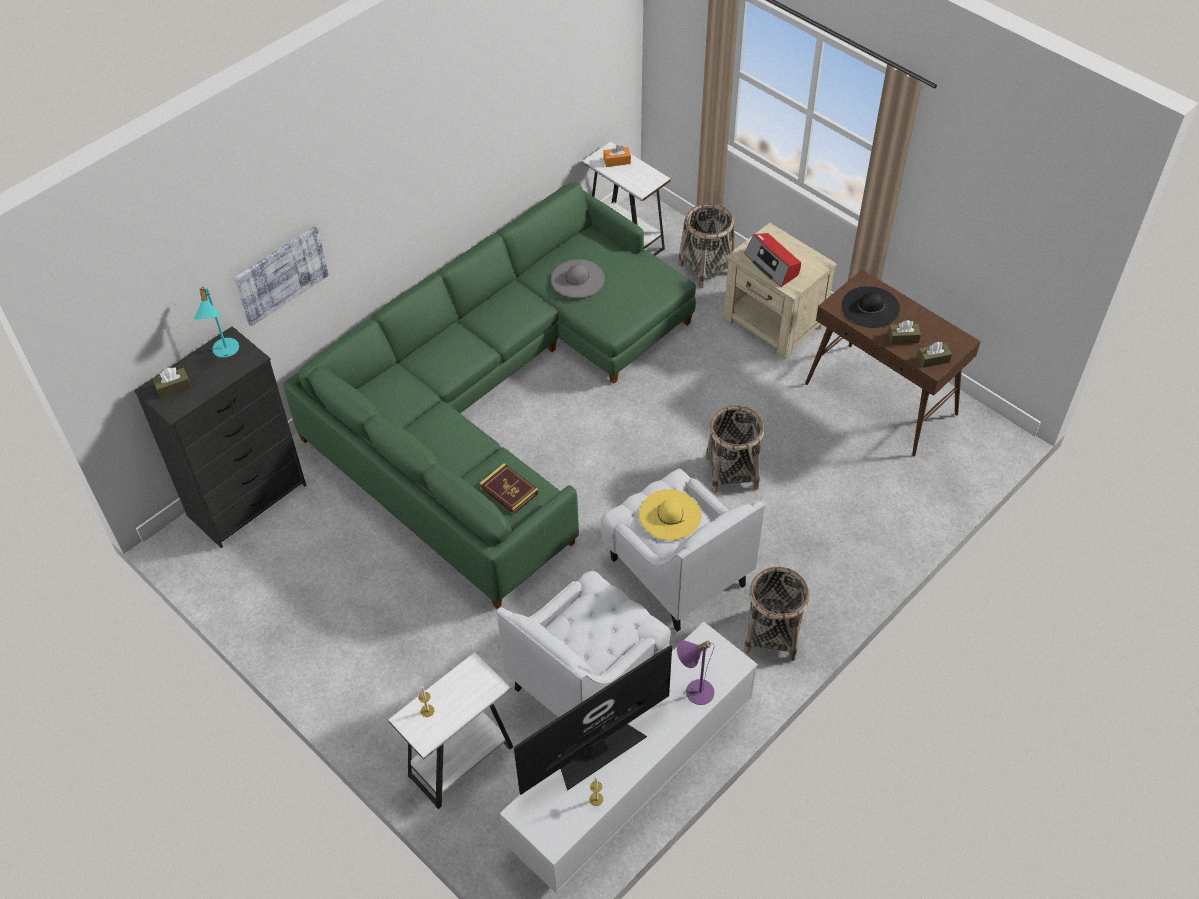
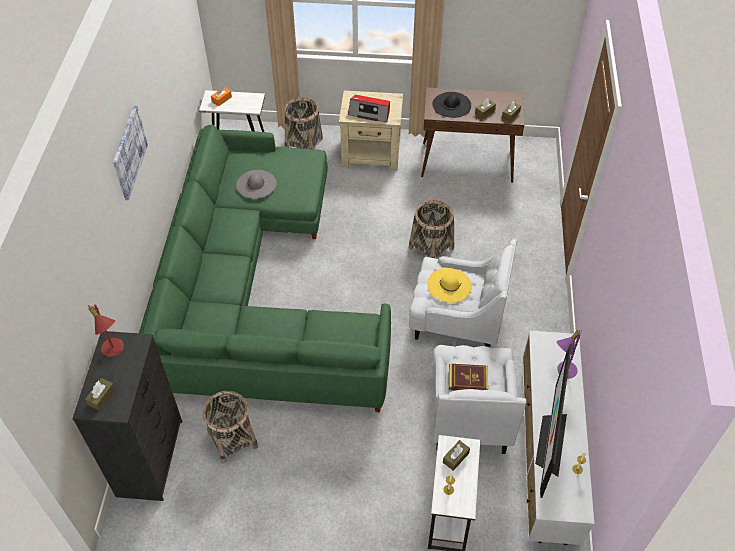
camera: 40 degrees left, 0 degrees up
turquoise table lamp [194,285,239,358] -> red table lamp [88,304,124,357]
picture [234,226,329,326] -> picture moved to [113,106,148,200]
book [479,463,539,515] -> book moved to [449,363,488,390]
basket [743,567,809,661] -> basket moved to [203,391,258,464]
none -> brown tissue box [443,440,470,471]

